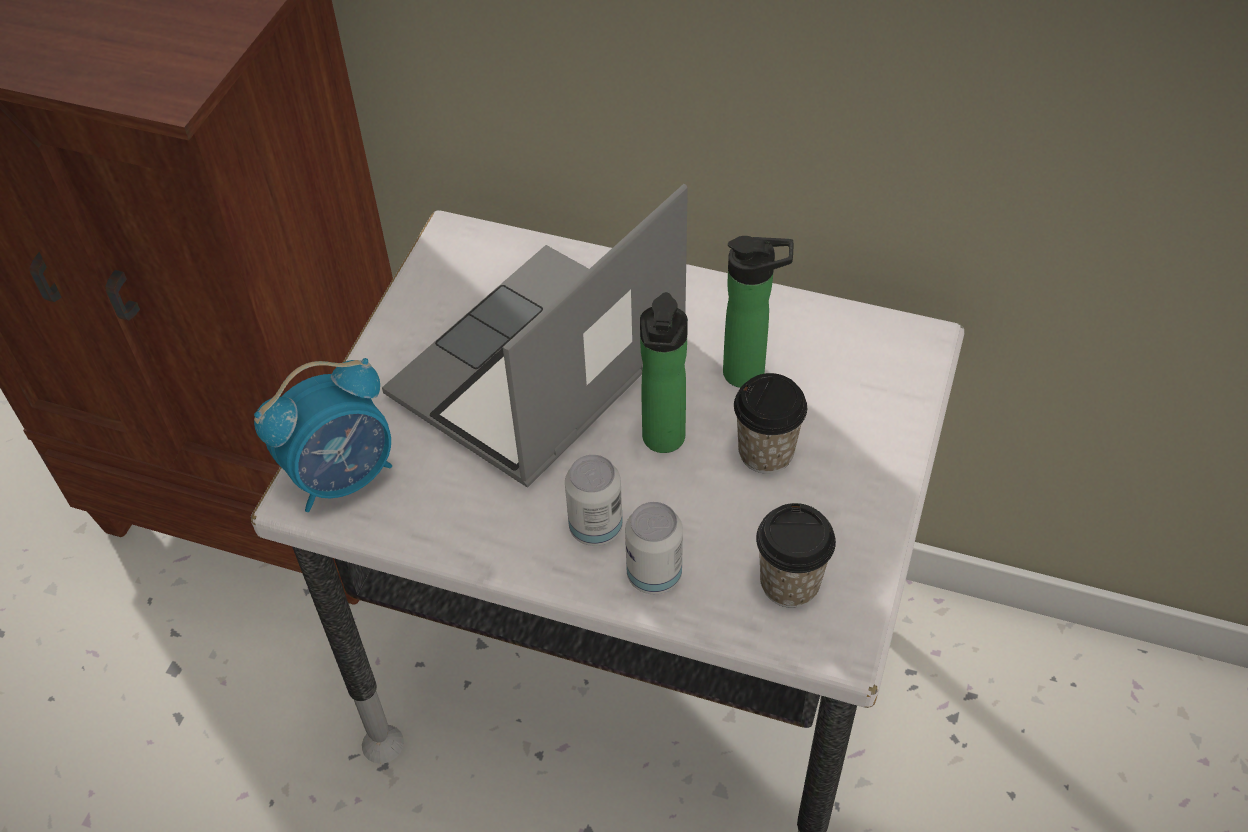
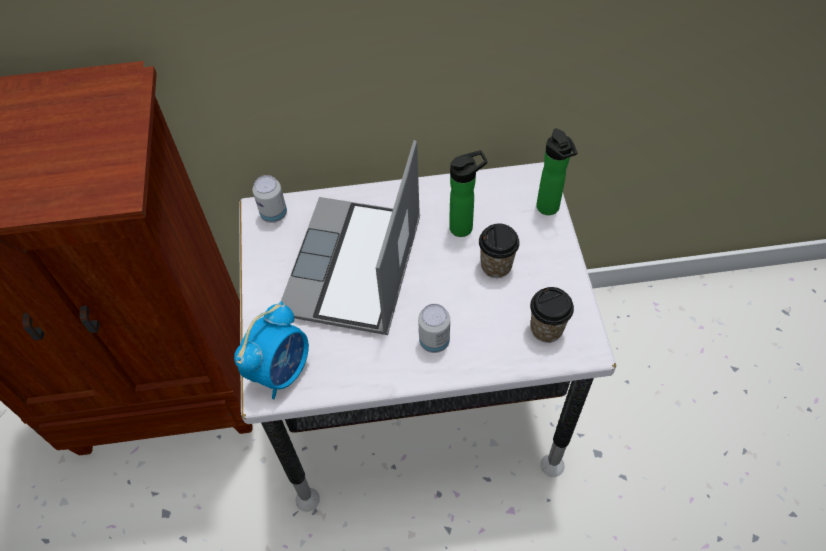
camera: 25 degrees left, 5 degrees up
can [625,502,683,594] -> can moved to [253,175,287,223]
bottle [640,292,688,453] -> bottle moved to [536,128,578,215]

